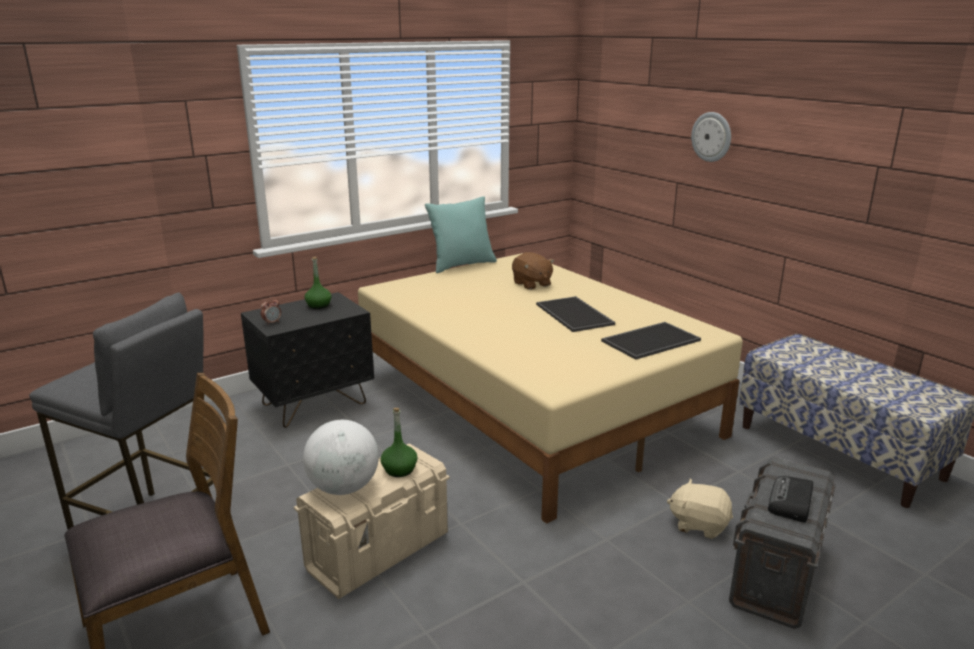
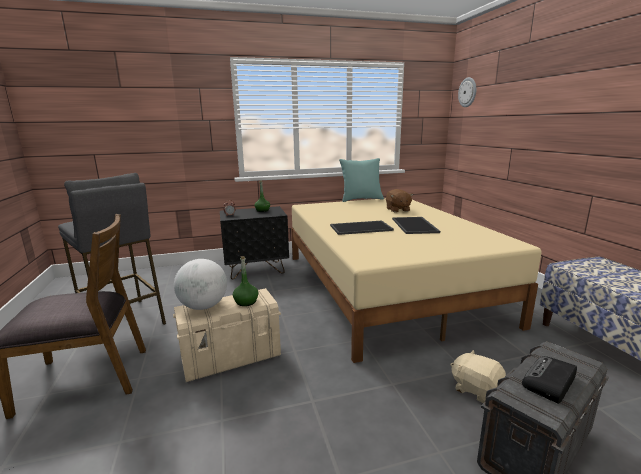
camera: 20 degrees right, 5 degrees down
tray [601,322,701,360] -> tray moved to [330,220,394,235]
wall clock [691,112,731,162] -> wall clock moved to [458,77,476,107]

